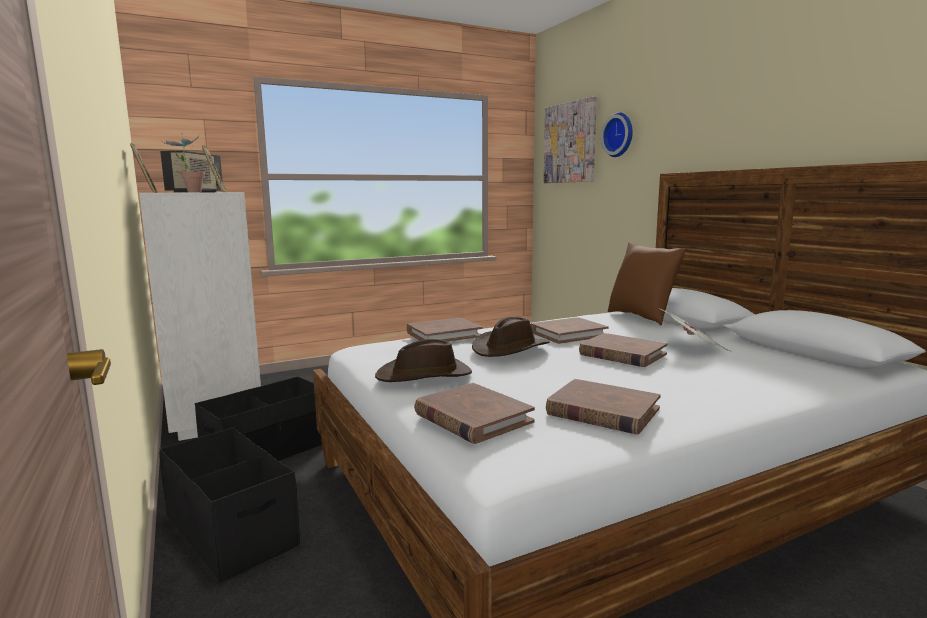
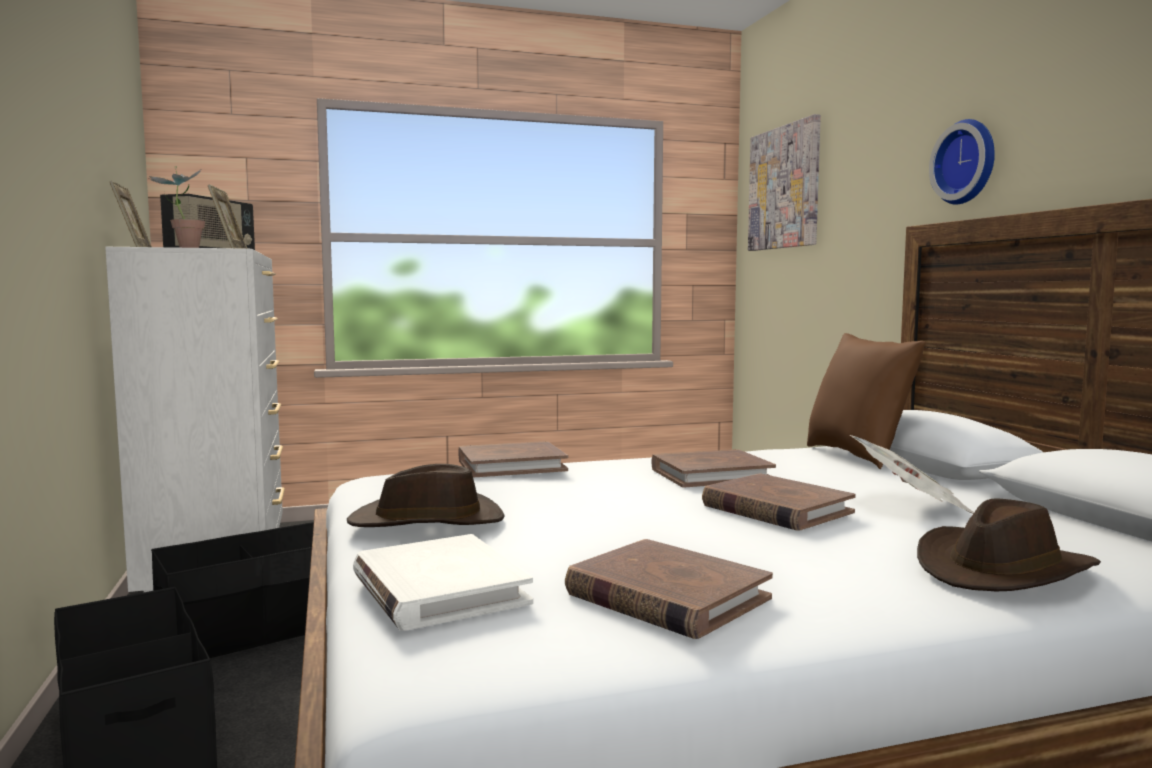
camera: 10 degrees right, 5 degrees down
brown book [414,383,535,444] -> white book [353,534,533,631]
brown hat [472,317,550,357] -> brown hat moved to [917,498,1101,591]
wall clock [601,112,633,157] -> wall clock moved to [929,119,995,205]

